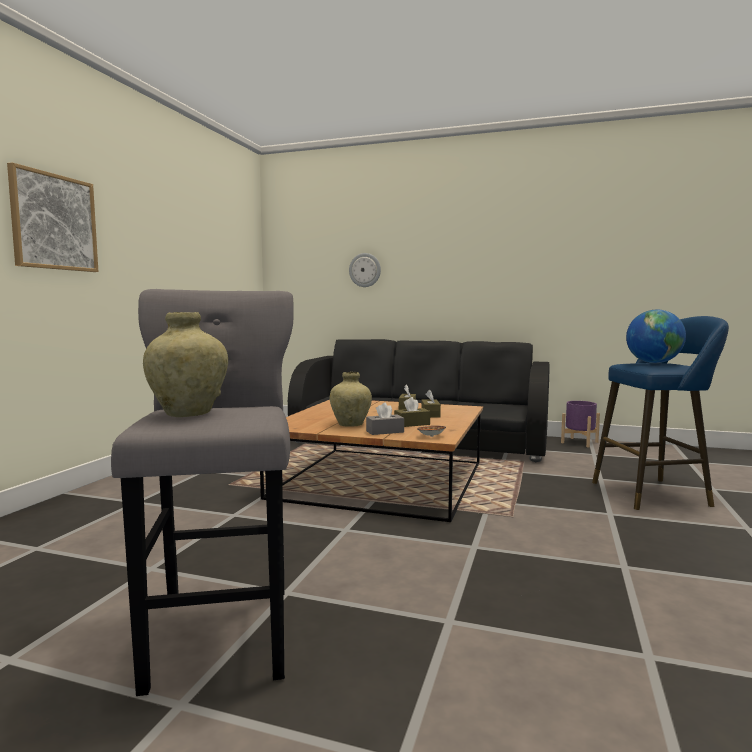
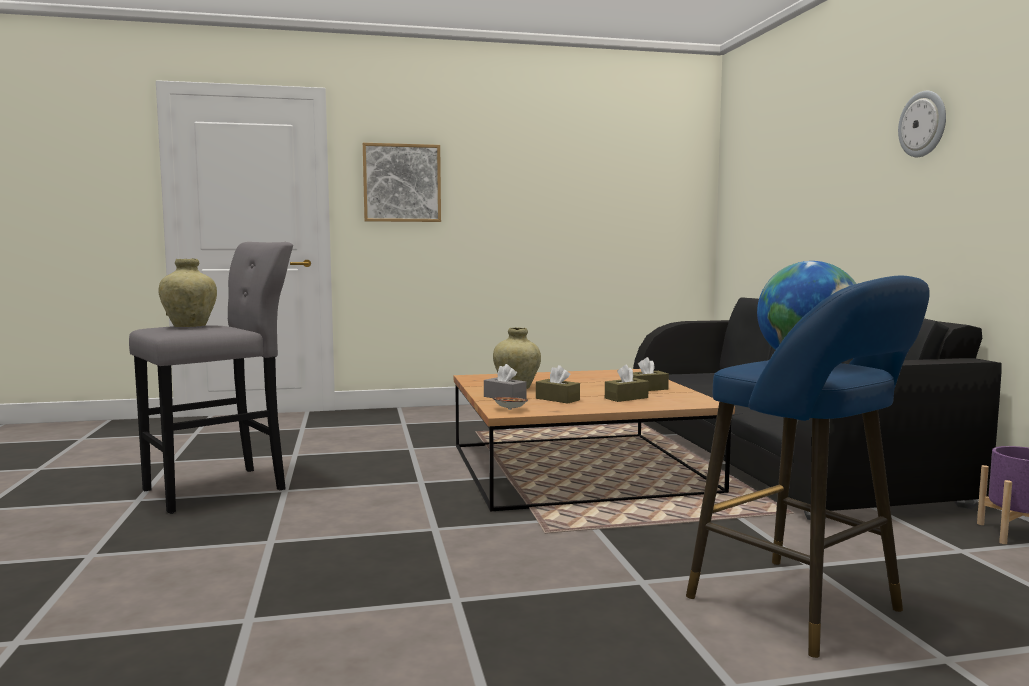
camera: 60 degrees right, 0 degrees up
wall clock [349,253,381,287] -> wall clock moved to [898,91,946,157]

